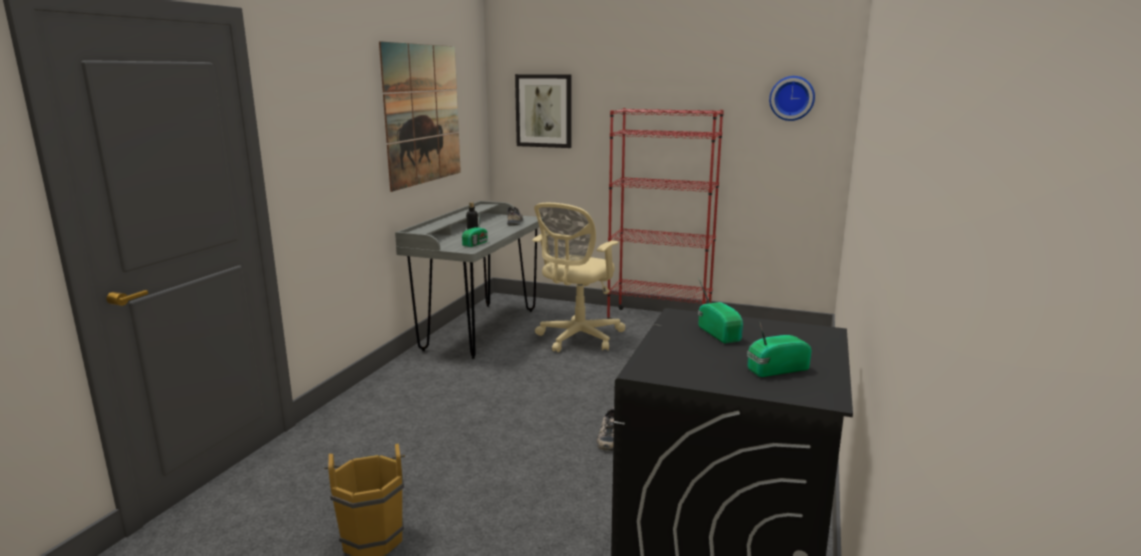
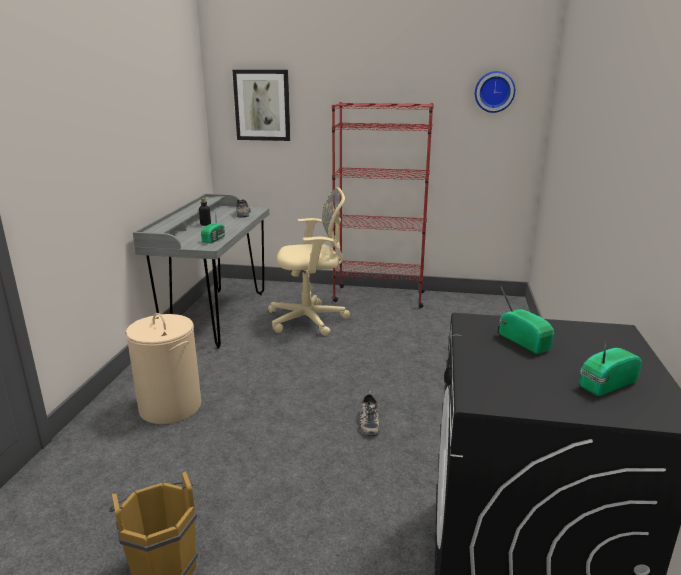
camera: 10 degrees left, 5 degrees up
picture [379,41,461,192] -> none
beige office chair [532,203,626,352] -> beige office chair turned 120 degrees counterclockwise [268,187,350,336]
none -> beige laundry basket [126,313,201,424]

